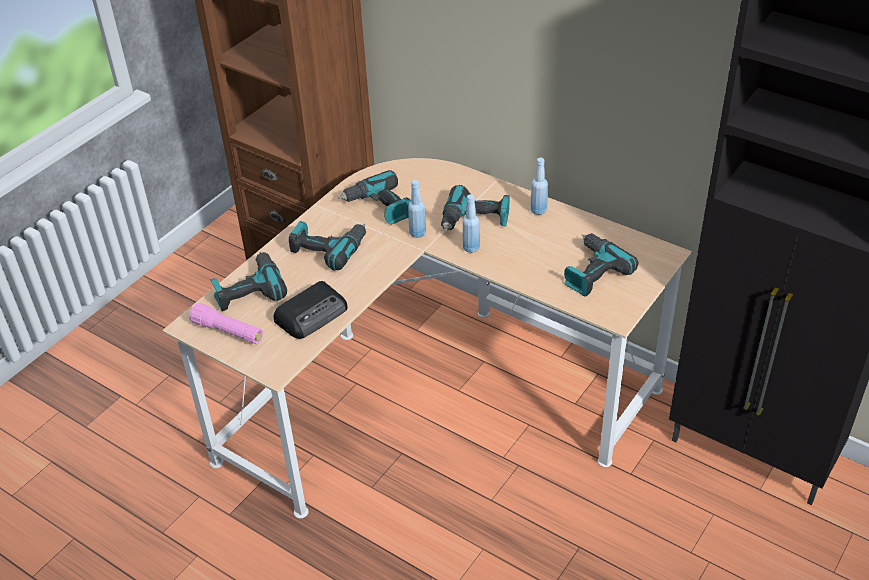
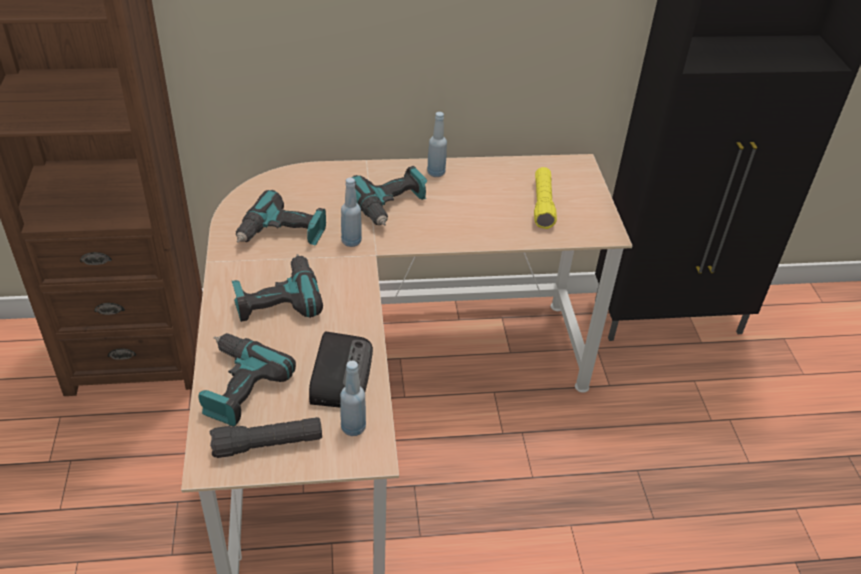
camera: 45 degrees left, 0 degrees up
pink flashlight [189,303,263,344] -> black flashlight [210,417,322,458]
blue bottle [463,194,480,253] -> blue bottle moved to [340,361,366,436]
power drill [564,233,638,296] -> yellow flashlight [534,167,557,229]

